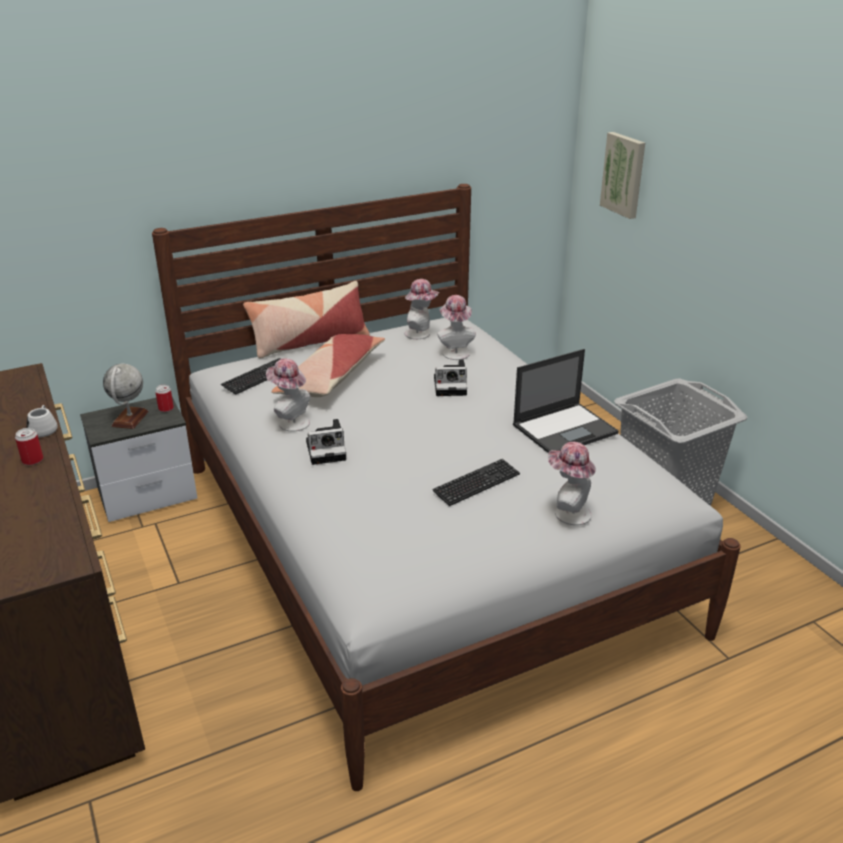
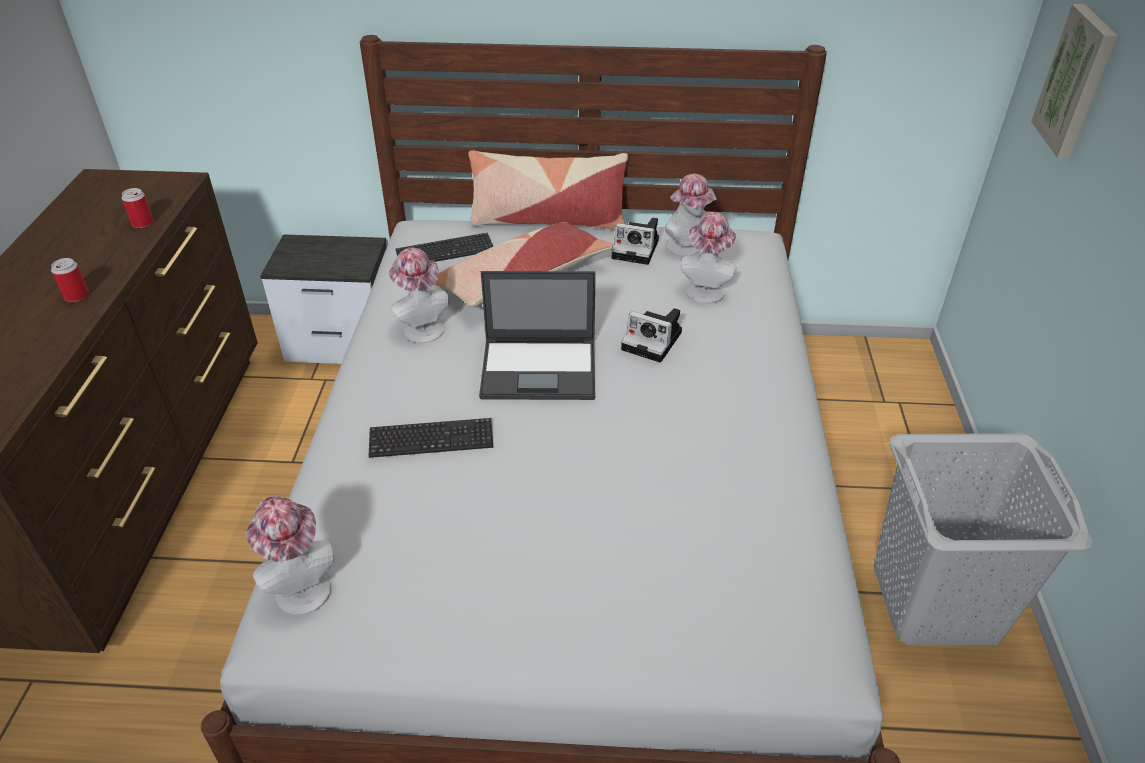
camera: 30 degrees right, 10 degrees up
white mug [27,405,58,437] -> none
globe [103,364,149,429] -> none
can [155,385,174,412] -> can moved to [121,188,153,228]
camera [306,419,346,465] -> camera moved to [612,217,659,265]
keyboard [432,459,520,506] -> keyboard moved to [369,418,493,458]
laptop [513,349,619,453] -> laptop moved to [479,271,596,400]
hat [547,442,596,525] -> hat moved to [246,496,335,615]

